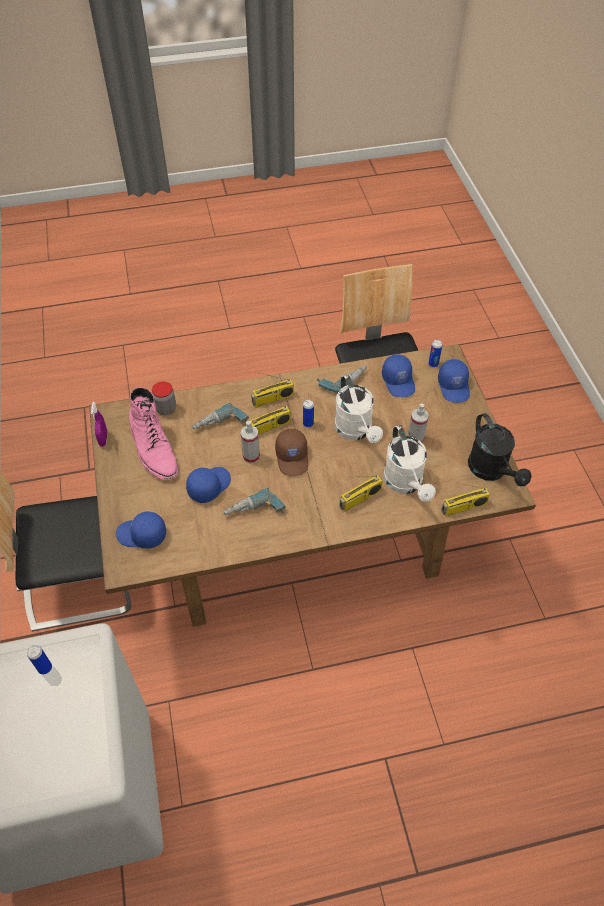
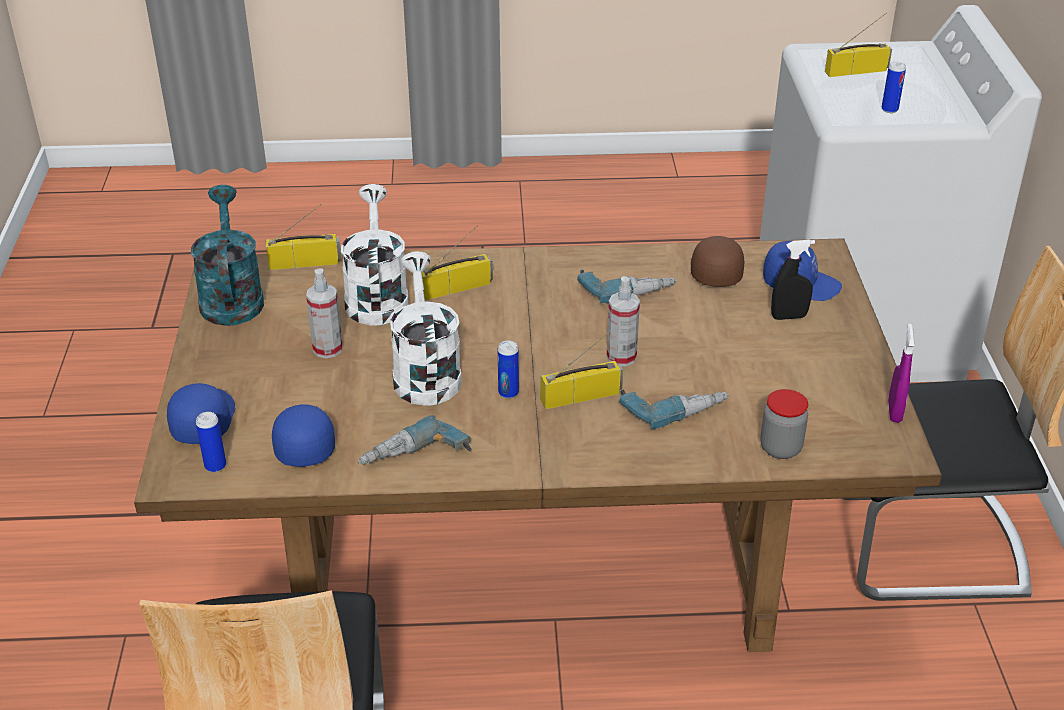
camera: 170 degrees left, 15 degrees down
pink boot [129,387,179,480] -> none
blue cap [186,467,231,503] -> none
radio [251,372,294,407] -> radio moved to [825,13,892,77]
brown cap [275,429,308,476] -> brown cap moved to [691,236,744,287]
black watering can [468,413,532,487] -> turquoise watering can [191,185,264,326]
none -> black spray bottle [771,240,815,320]

